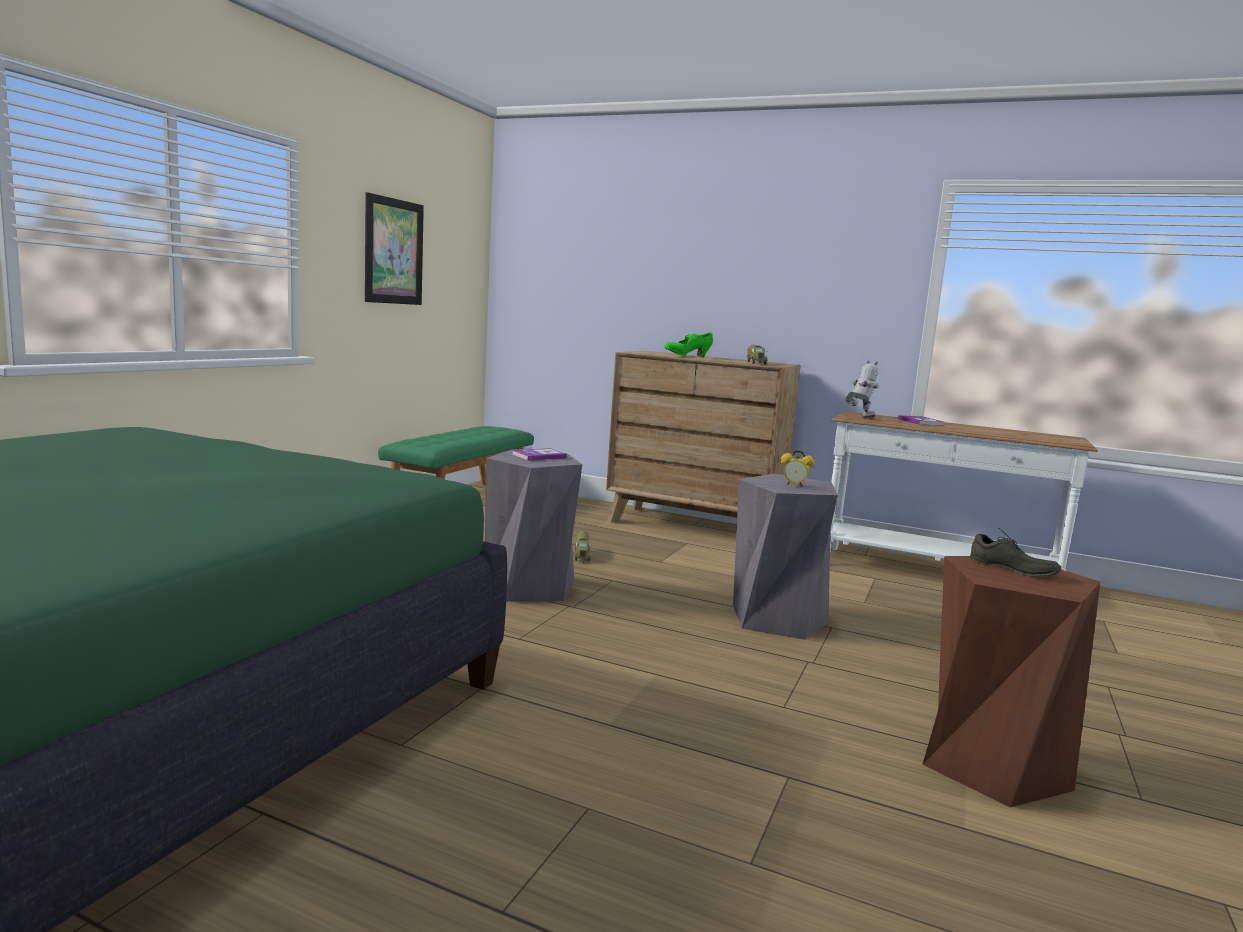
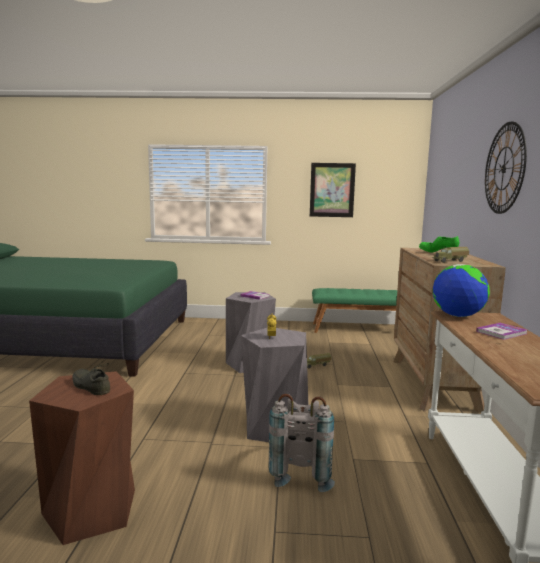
camera: 70 degrees right, 0 degrees up
toy robot [845,361,879,418] -> globe [433,264,490,317]
grey shoe [970,528,1062,576] -> grey shoe turned 105 degrees clockwise [73,359,110,395]
none -> grey backpack [269,393,335,492]
none -> wall clock [485,122,527,214]

